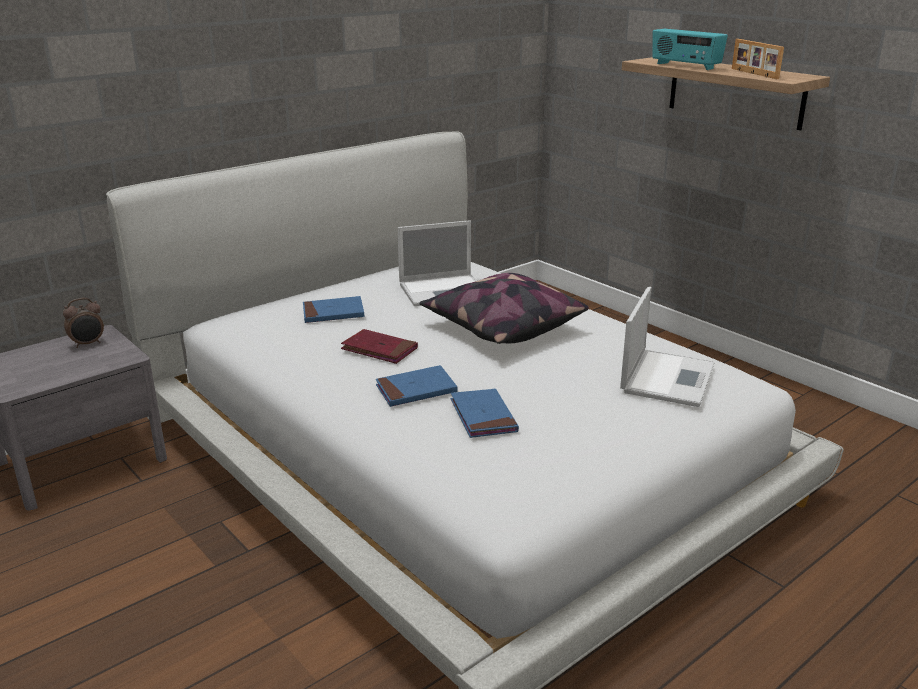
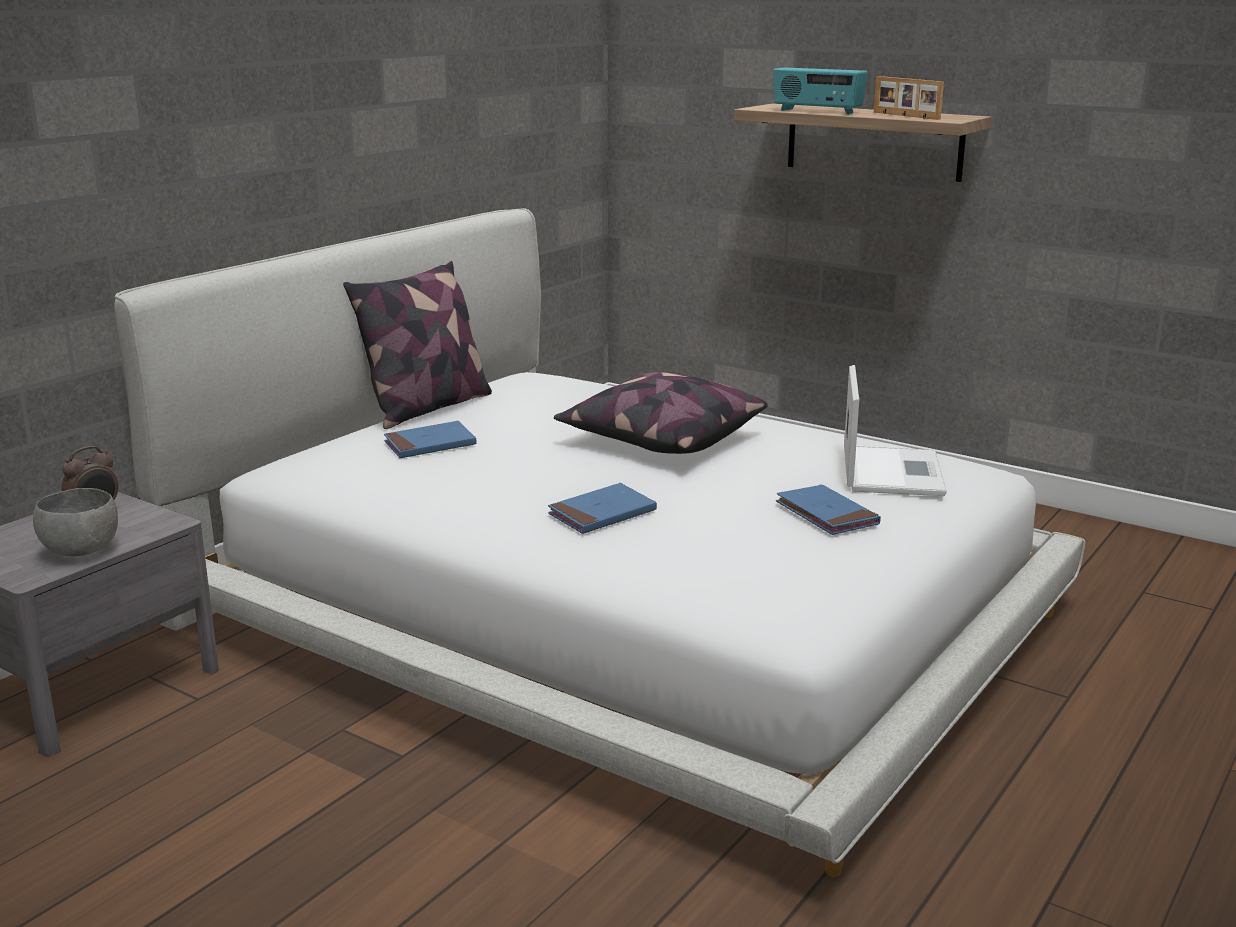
camera: 15 degrees left, 5 degrees down
red book [341,329,418,364] -> none
laptop [398,220,476,306] -> none
blue book [450,389,519,438] -> blue book moved to [776,485,881,535]
none -> grey bowl [33,488,118,557]
none -> pillow [343,261,492,429]

